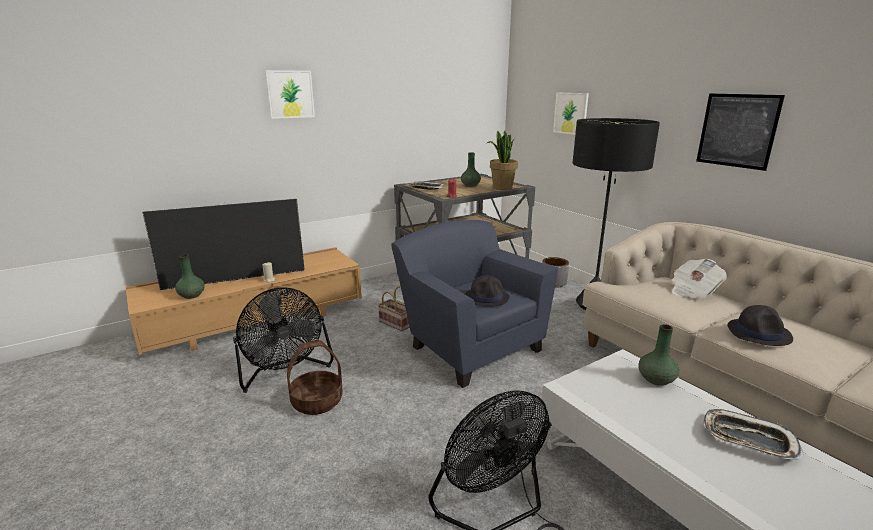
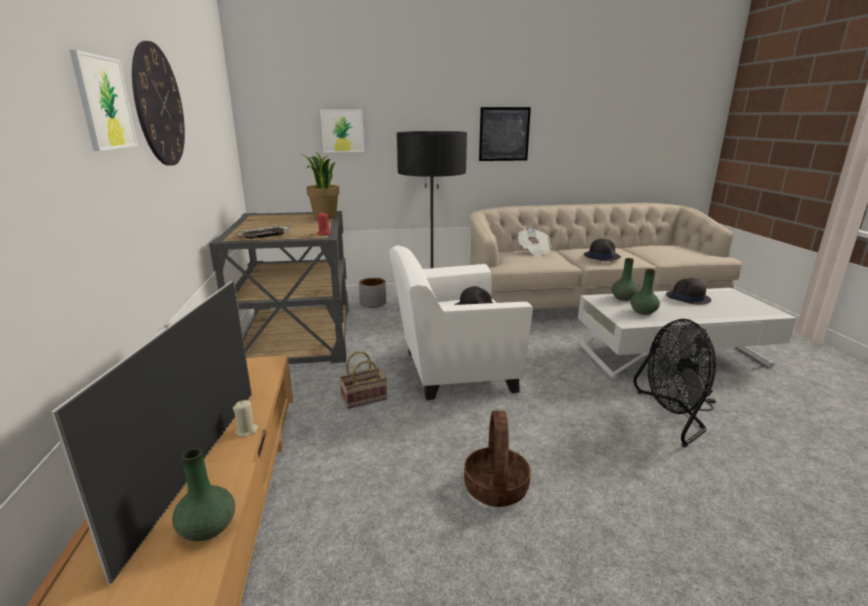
camera: 65 degrees left, 0 degrees up
black fan [233,287,334,393] -> none
blue armchair [391,220,558,388] -> white armchair [389,245,533,400]
green vase [461,152,481,187] -> green vase moved to [630,269,660,315]
tray [703,409,803,460] -> black hat [666,278,712,304]
none -> wall clock [132,41,185,166]

